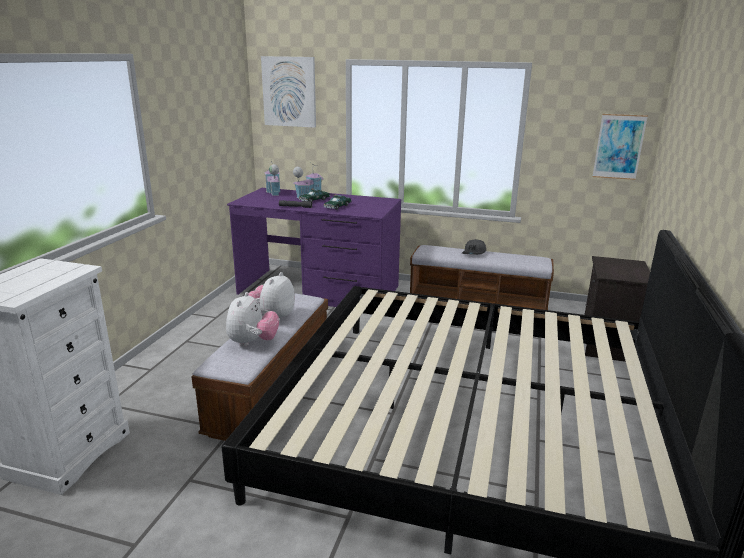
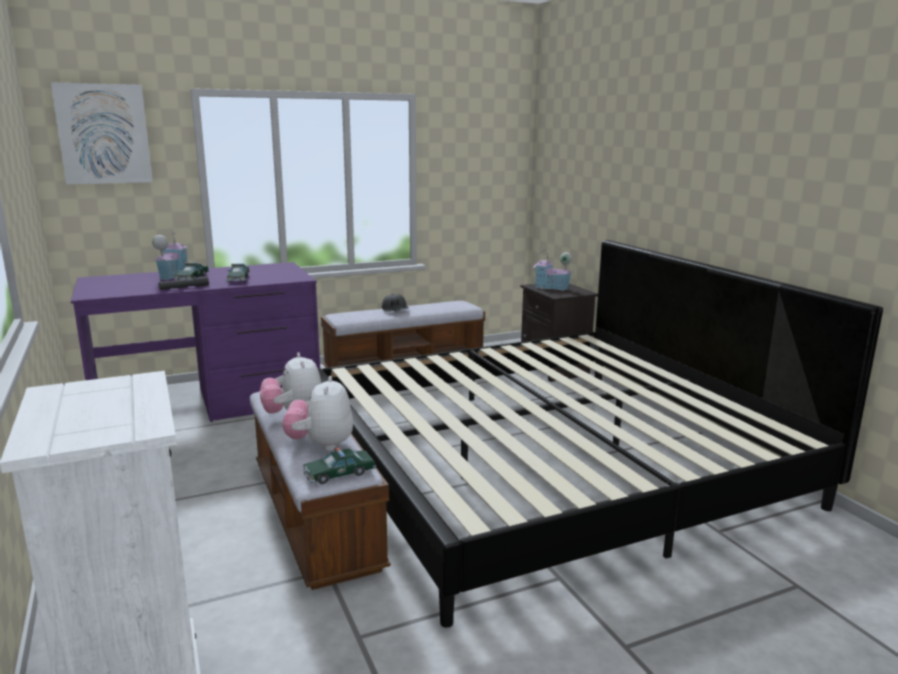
camera: 40 degrees left, 5 degrees down
plush toy [226,292,279,347] -> plush toy turned 150 degrees counterclockwise [282,376,353,451]
toy house [264,160,280,196] -> toy house moved to [532,248,572,291]
picture [592,114,648,180] -> none
none -> toy car [303,447,376,484]

